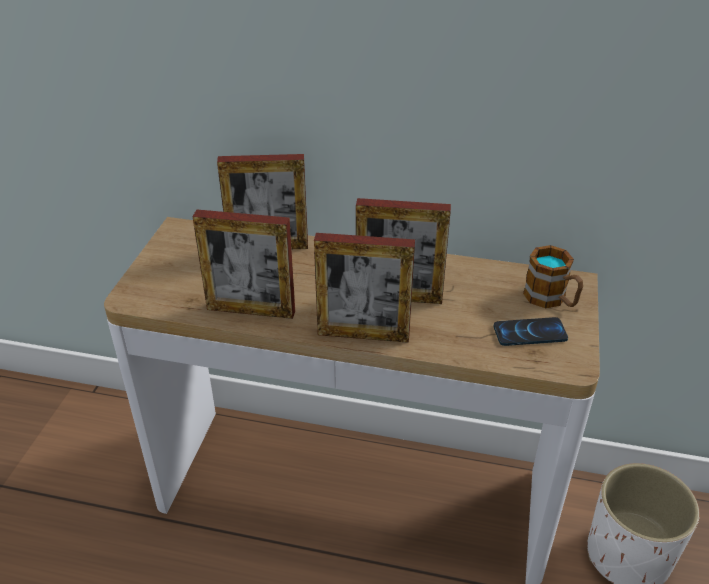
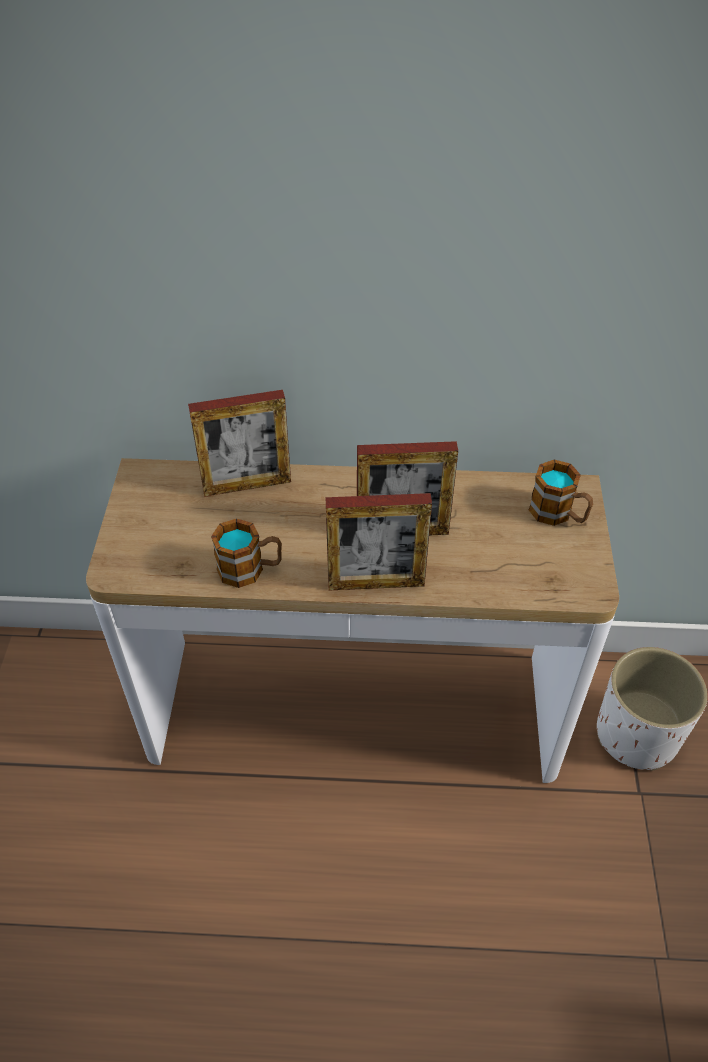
camera: 10 degrees left, 10 degrees up
picture frame [192,210,295,319] -> mug [211,518,282,588]
phone [494,317,568,346] -> none

